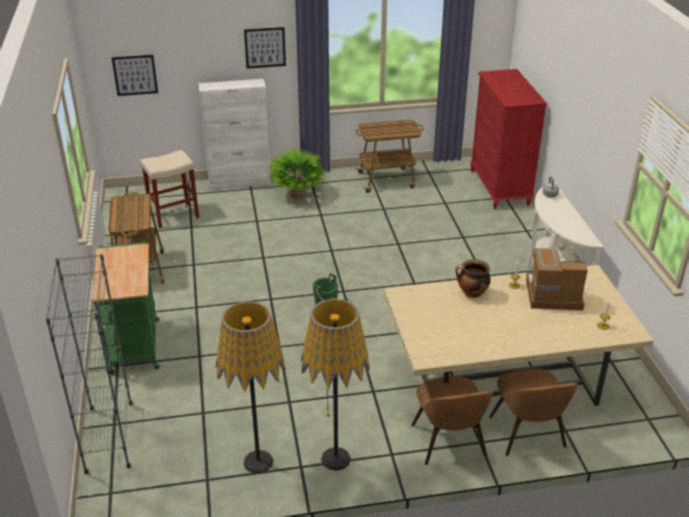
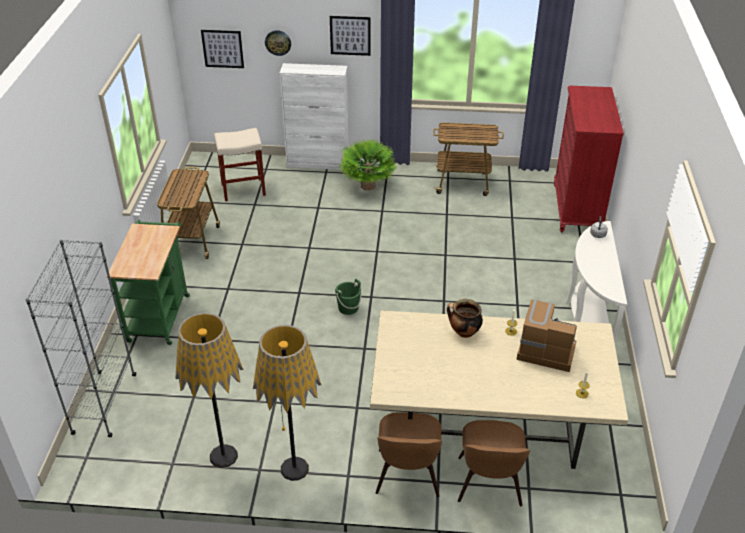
camera: 15 degrees right, 5 degrees up
none -> wall clock [265,30,291,56]

